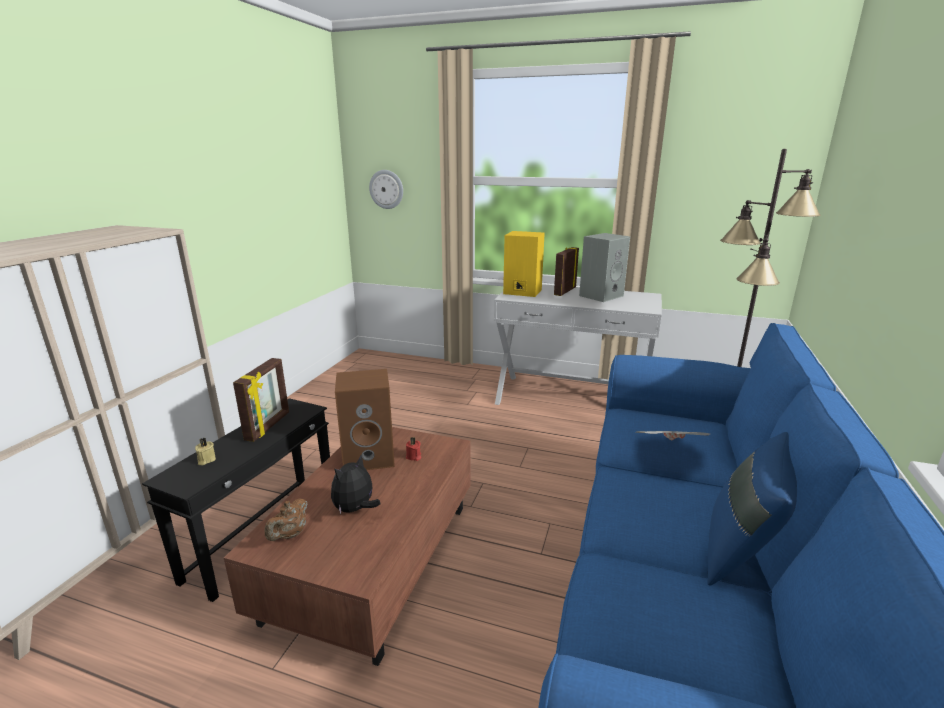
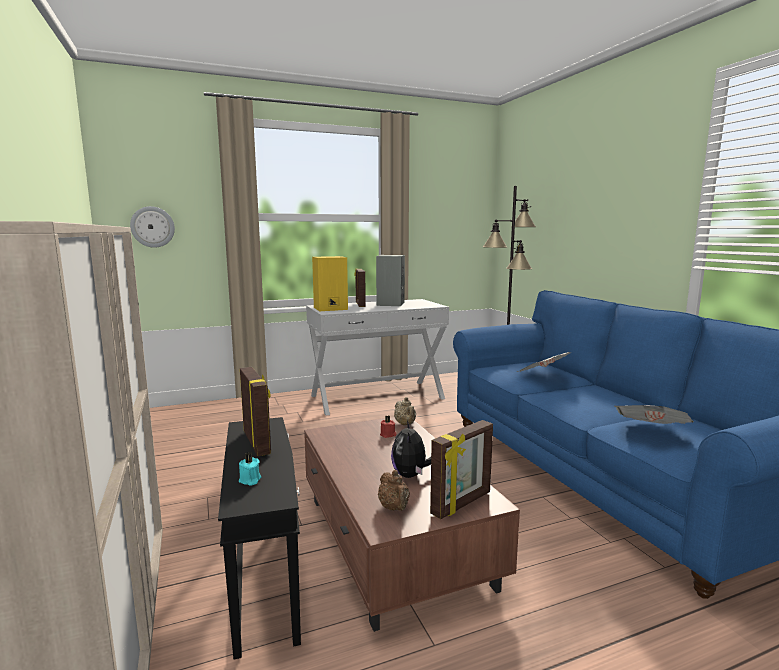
camera: 40 degrees left, 10 degrees down
beige candle [195,438,216,465] -> turquoise candle [239,453,261,486]
brown speaker [335,369,395,470] -> none
blue pillow [708,432,797,586] -> none
none -> beige teapot [394,397,416,425]
none -> picture frame [430,420,493,519]
none -> newspaper [615,405,694,424]

